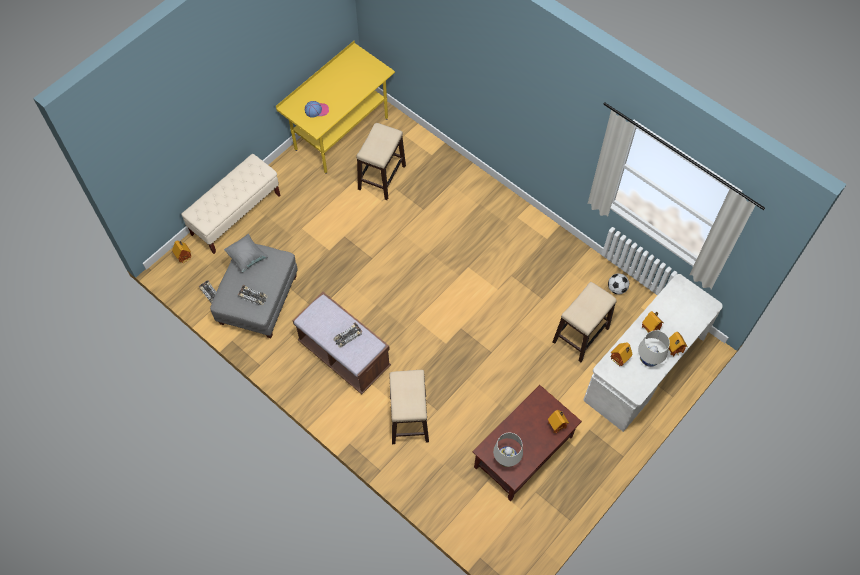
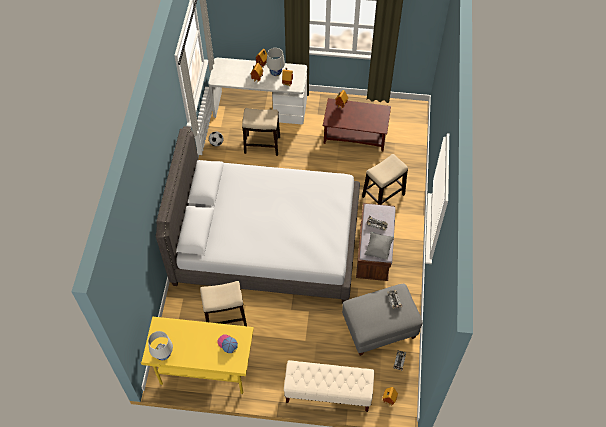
camera: 125 degrees left, 5 degrees down
grey pillow [224,234,268,272] -> grey pillow moved to [364,231,394,260]
white table lamp [493,433,523,467] -> white table lamp moved to [148,331,173,360]
none -> grey bed [156,126,360,303]

